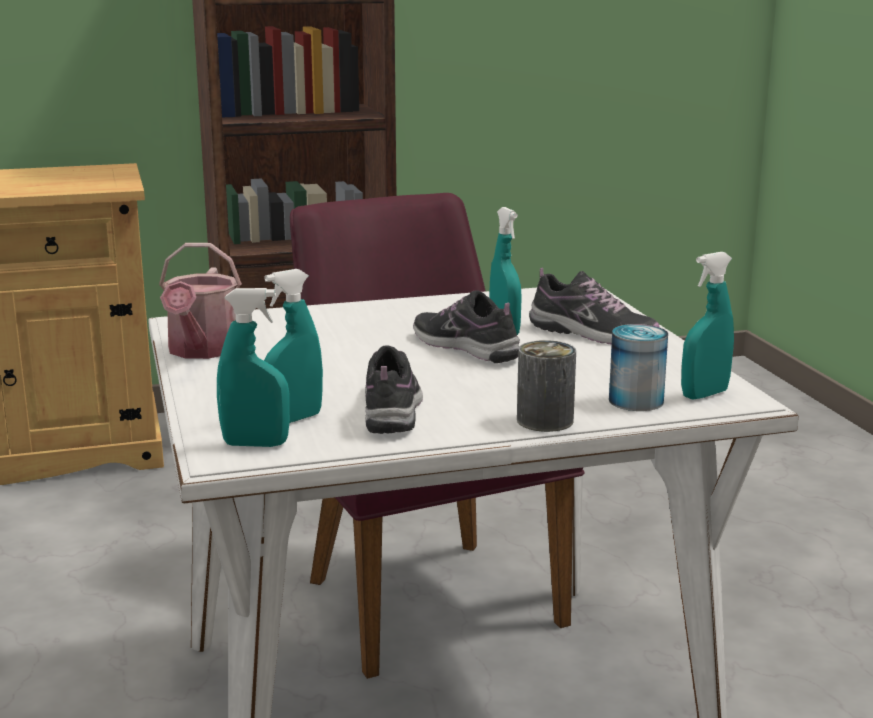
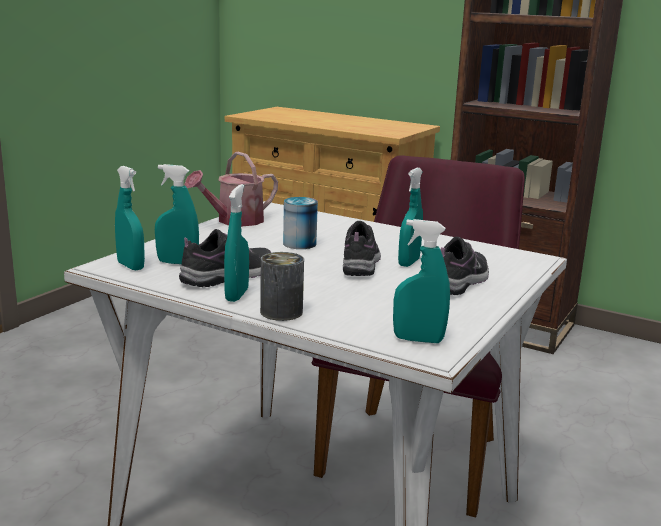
camera: 45 degrees right, 0 degrees up
shoe [529,268,659,344] -> shoe turned 135 degrees counterclockwise [441,237,489,295]
can [609,324,668,411] -> can moved to [283,197,318,249]
none -> turquoise spray bottle [224,184,249,302]

